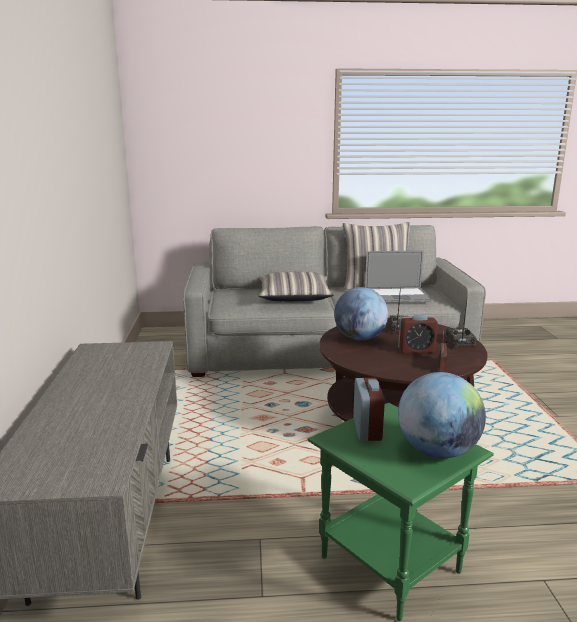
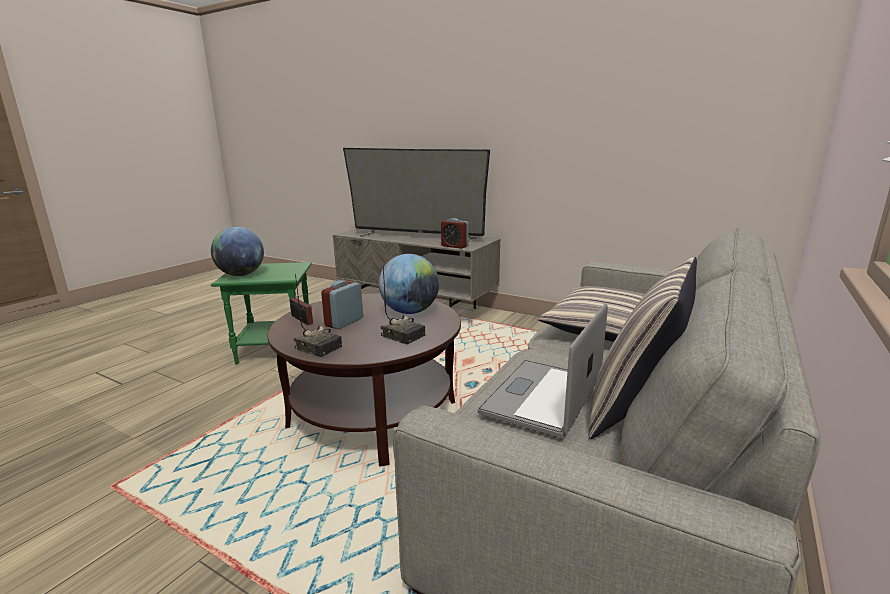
camera: 125 degrees right, 0 degrees up
alarm clock [353,378,385,441] -> alarm clock moved to [441,218,469,249]
none -> television [343,148,490,240]

